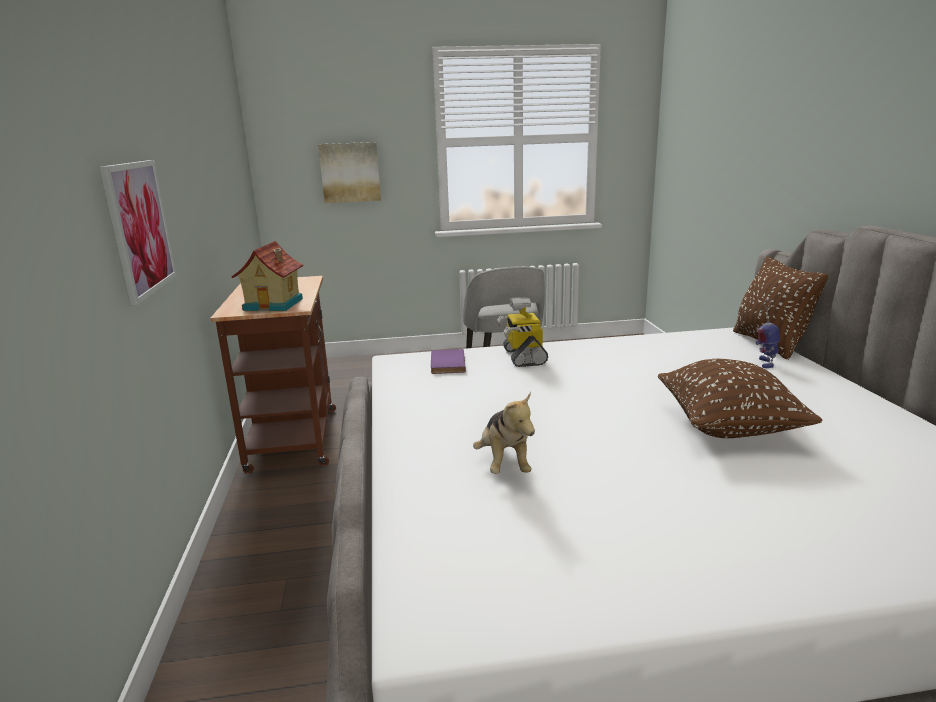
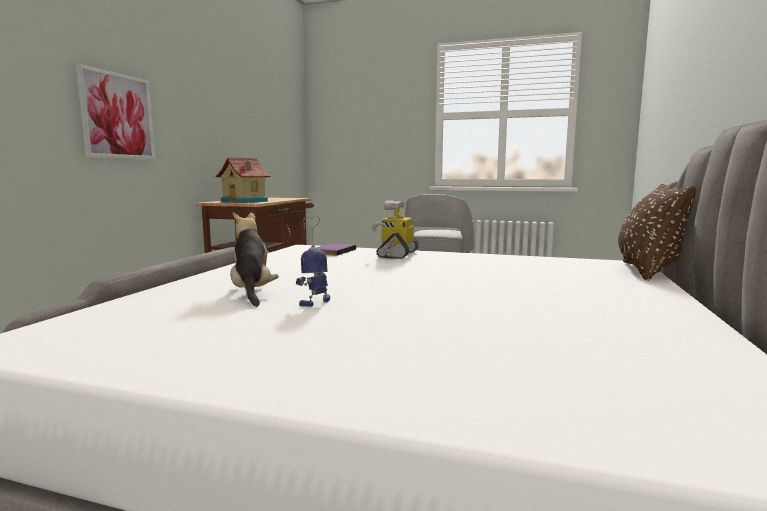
camera: 25 degrees right, 10 degrees down
picture [318,142,381,203] -> none
plush toy [473,392,535,474] -> plush toy turned 150 degrees clockwise [230,212,279,307]
brown pillow [658,359,822,438] -> none
toy robot [756,299,780,368] -> toy robot moved to [296,216,330,307]

